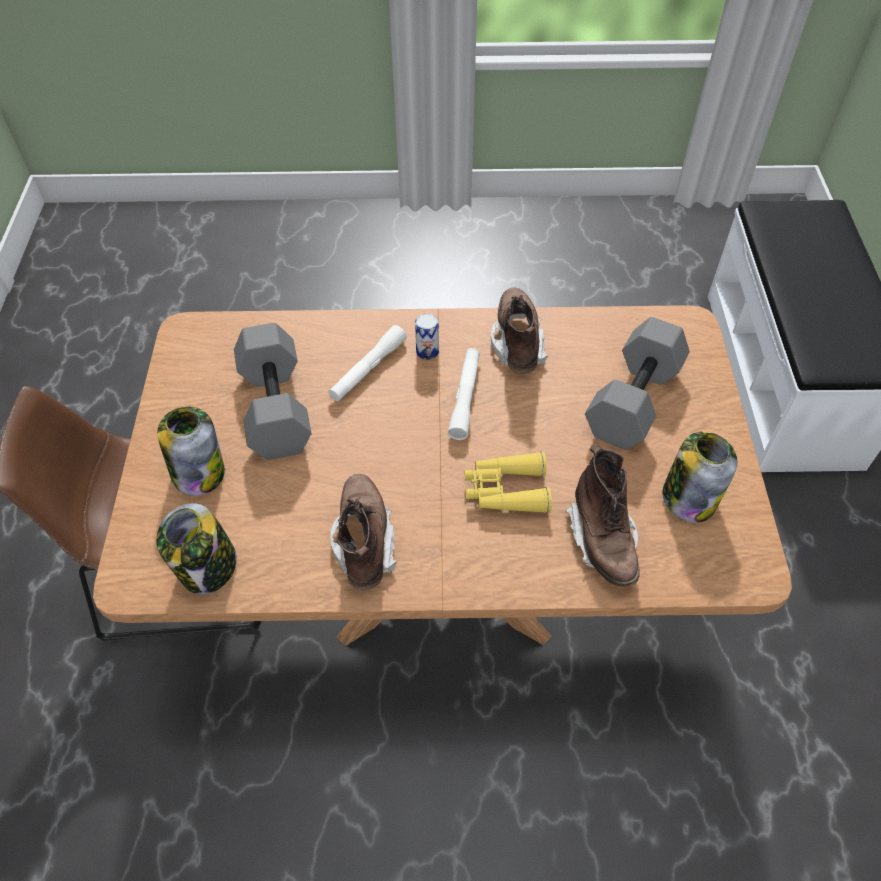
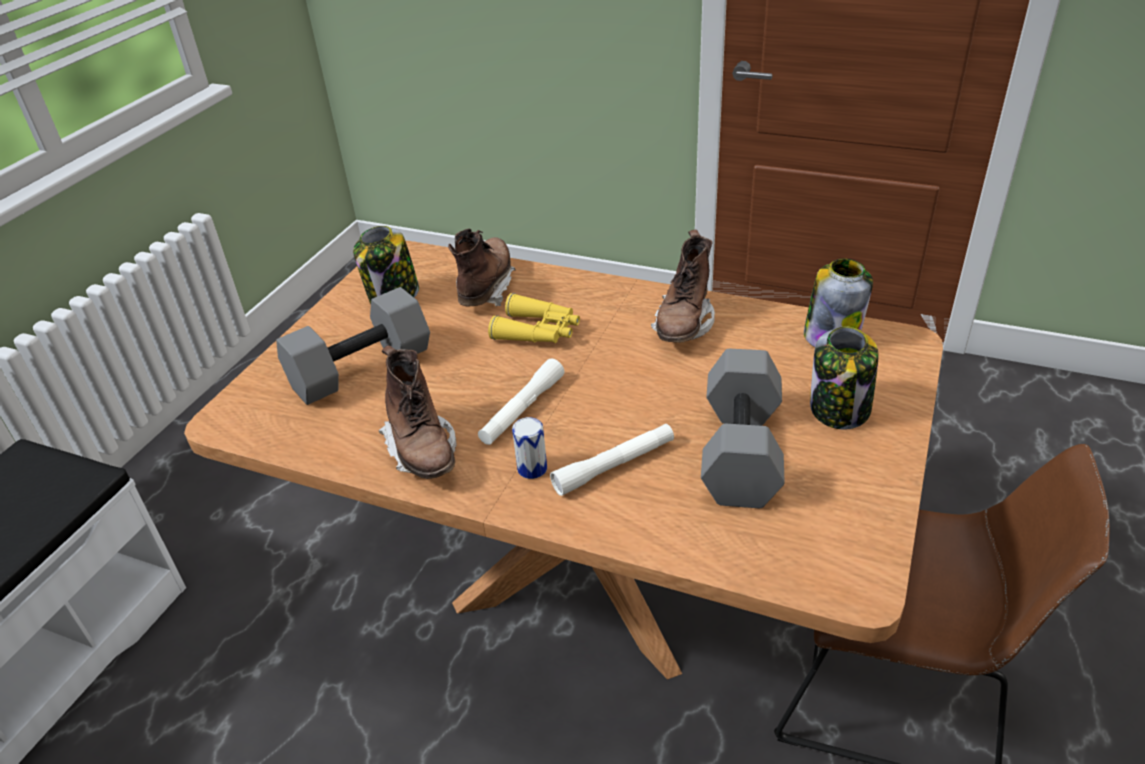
camera: 155 degrees left, 15 degrees down
brown boot [491,287,548,374] -> brown boot turned 45 degrees counterclockwise [379,345,457,479]

